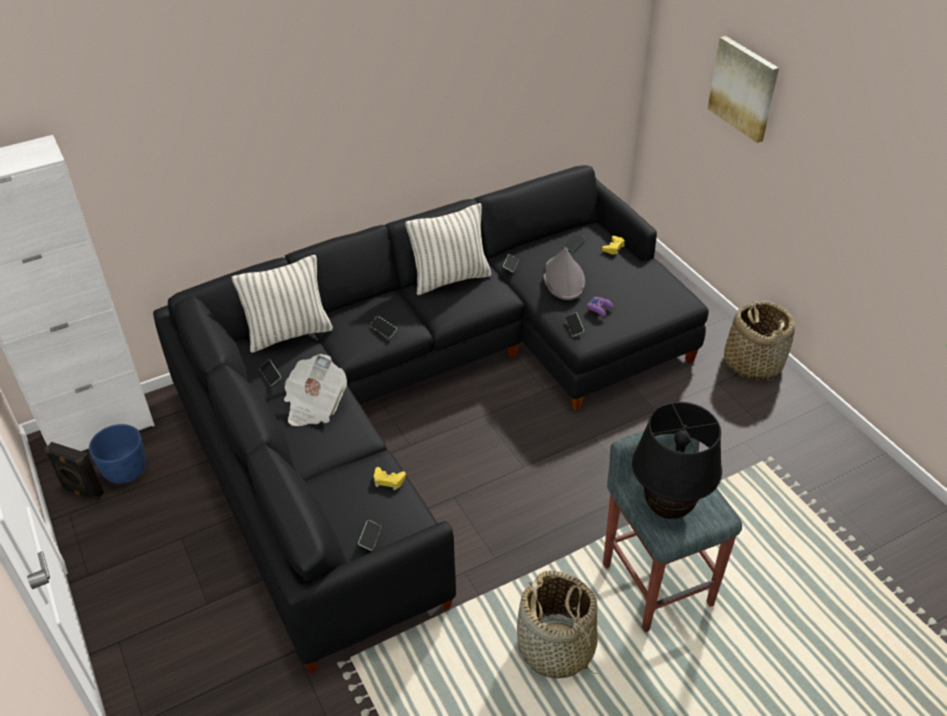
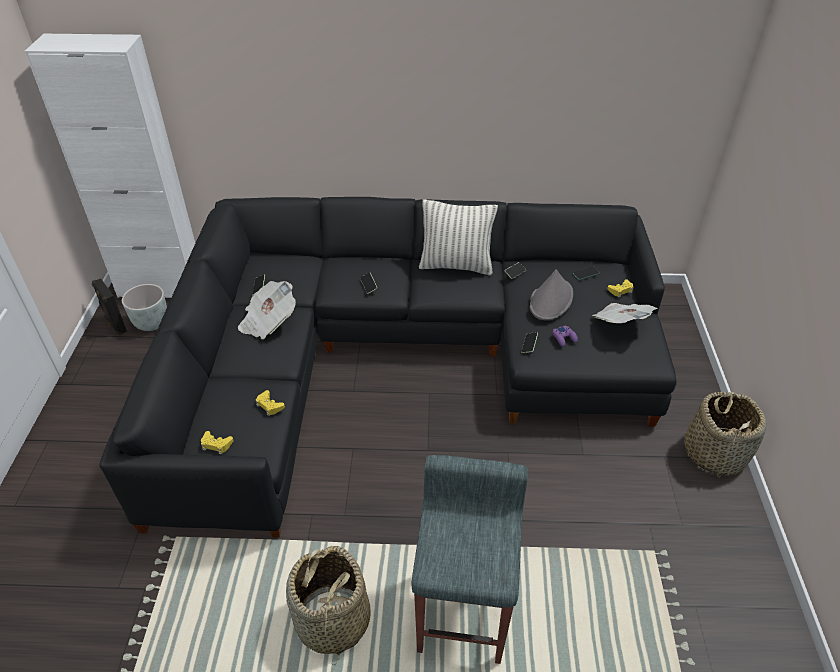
camera: 30 degrees right, 0 degrees up
blue planter [89,424,146,484] -> grey planter [122,284,167,331]
pillow [232,255,333,353] -> none
phone [358,520,381,551] -> yellow game controller [201,431,234,455]
black table lamp [632,402,722,519] -> none
picture [708,36,779,143] -> none
none -> newspaper [592,303,657,323]

